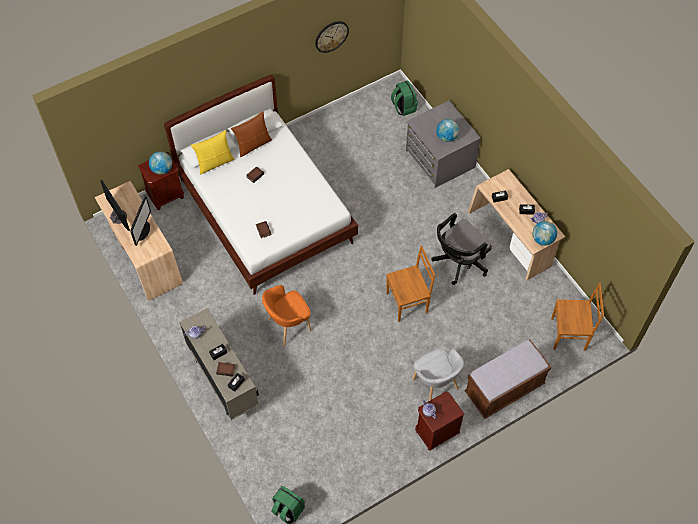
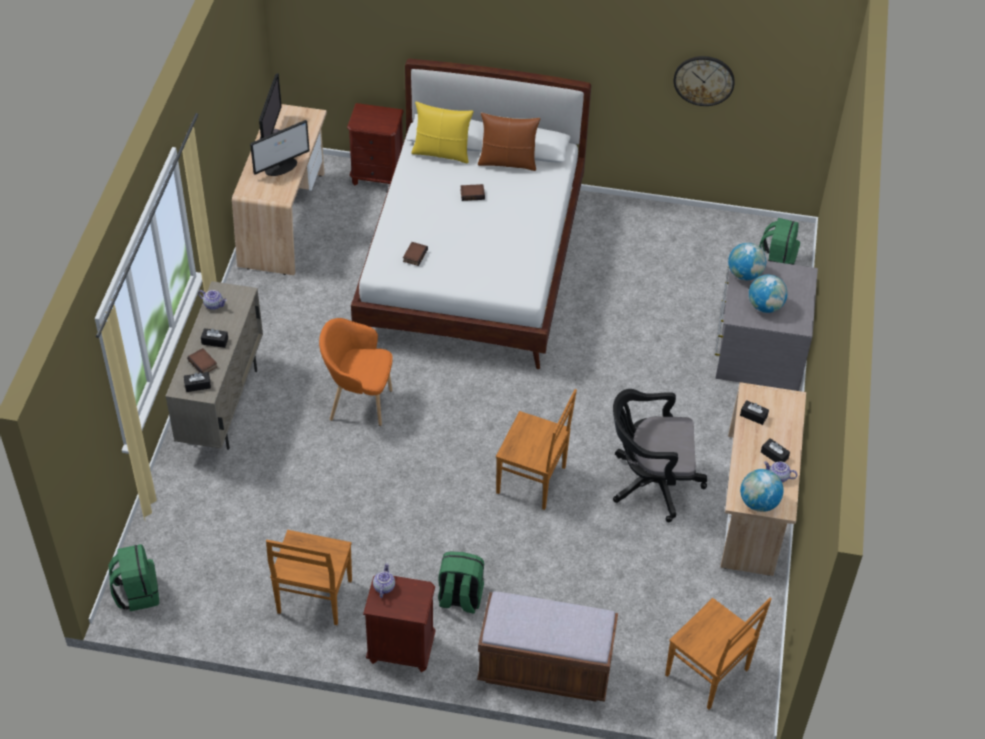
camera: 40 degrees right, 10 degrees down
globe [149,151,172,175] -> globe moved to [728,243,766,280]
grey armchair [412,349,464,401] -> green backpack [438,551,484,613]
none -> brown chair [266,530,352,625]

